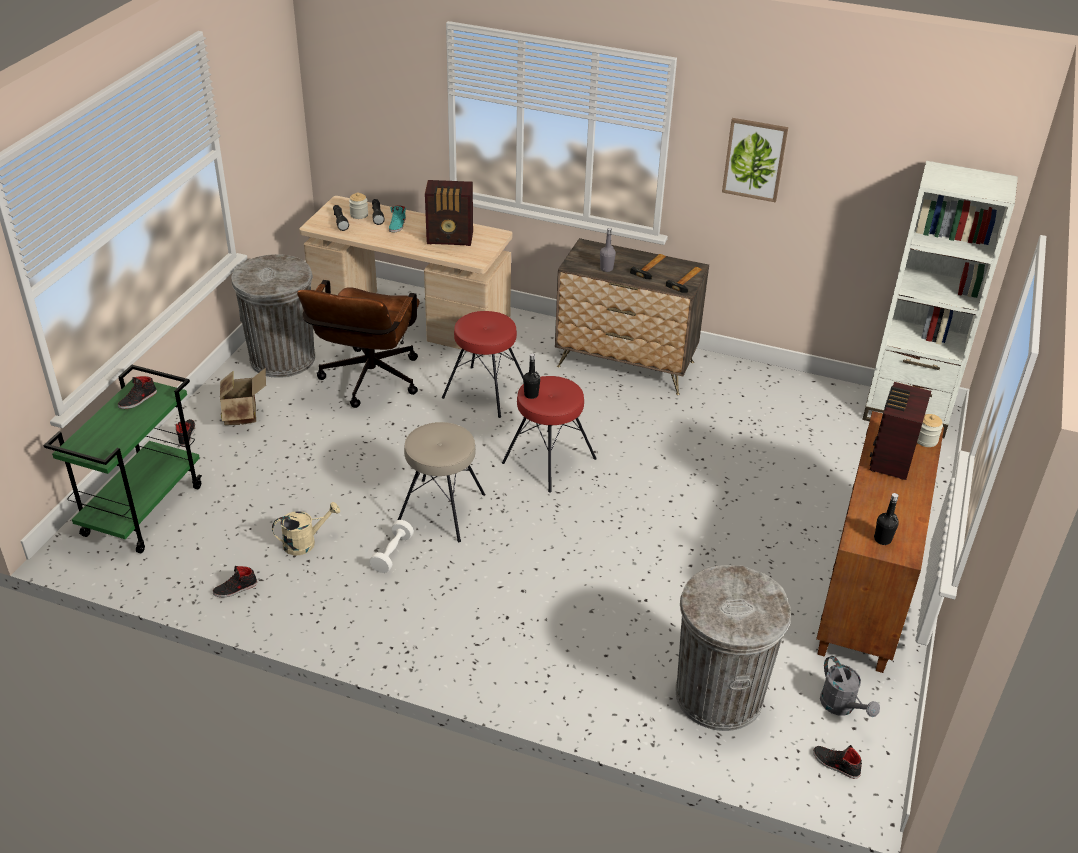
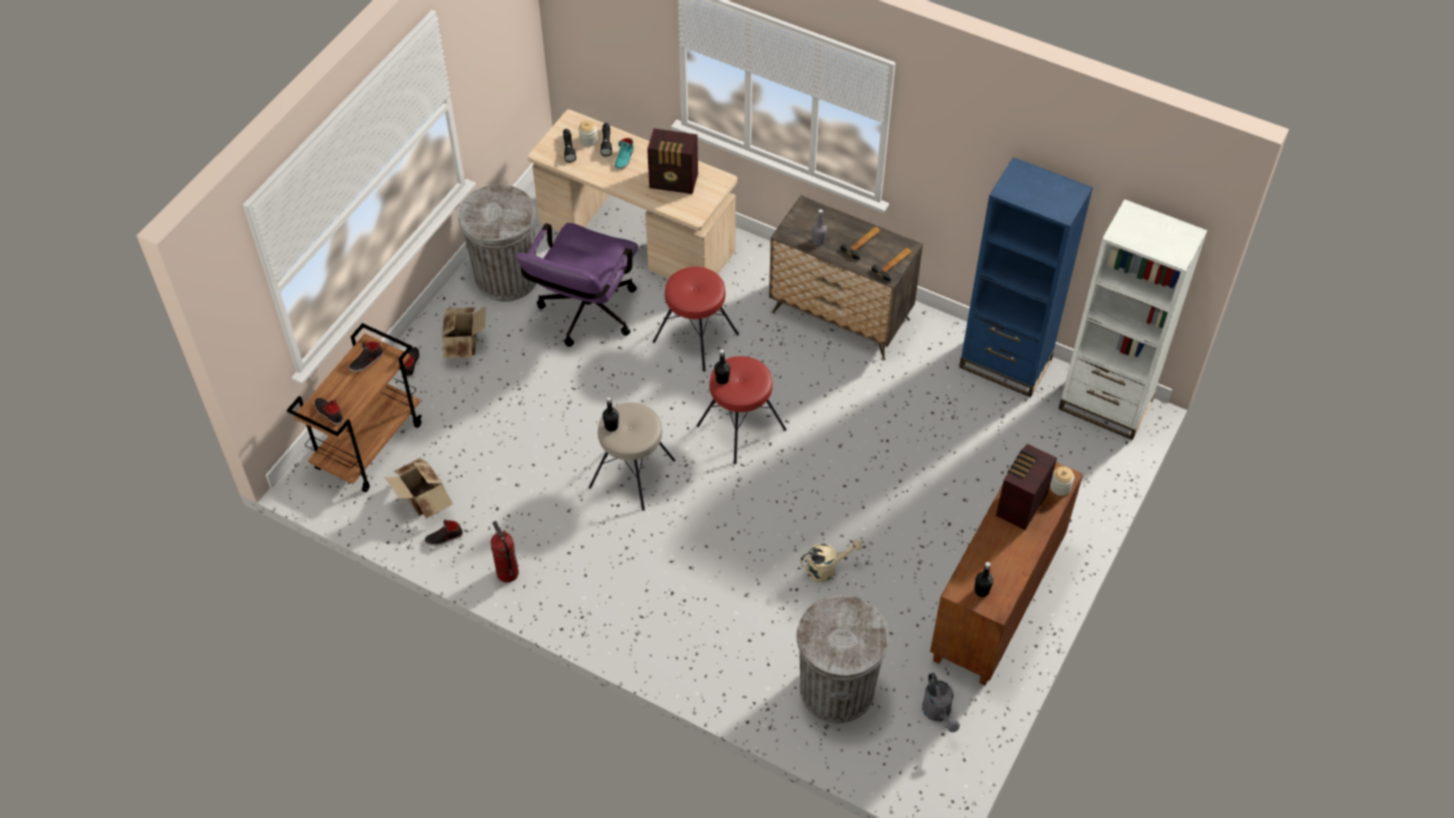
camera: 10 degrees right, 15 degrees up
green cart [43,365,202,553] -> brown cart [287,323,422,492]
beige watering can [272,502,340,555] -> beige watering can moved to [800,539,862,582]
brown office chair [297,280,420,408] -> purple office chair [515,223,638,347]
white dumbbell [369,520,414,573] -> none
picture [722,118,788,202] -> none
black shoe [813,745,862,779] -> black shoe moved to [314,398,343,425]
none -> cardboard box [385,458,453,518]
none -> fire extinguisher [491,521,519,583]
none -> black bottle [602,397,619,432]
none -> blue bookcase [959,157,1093,397]

